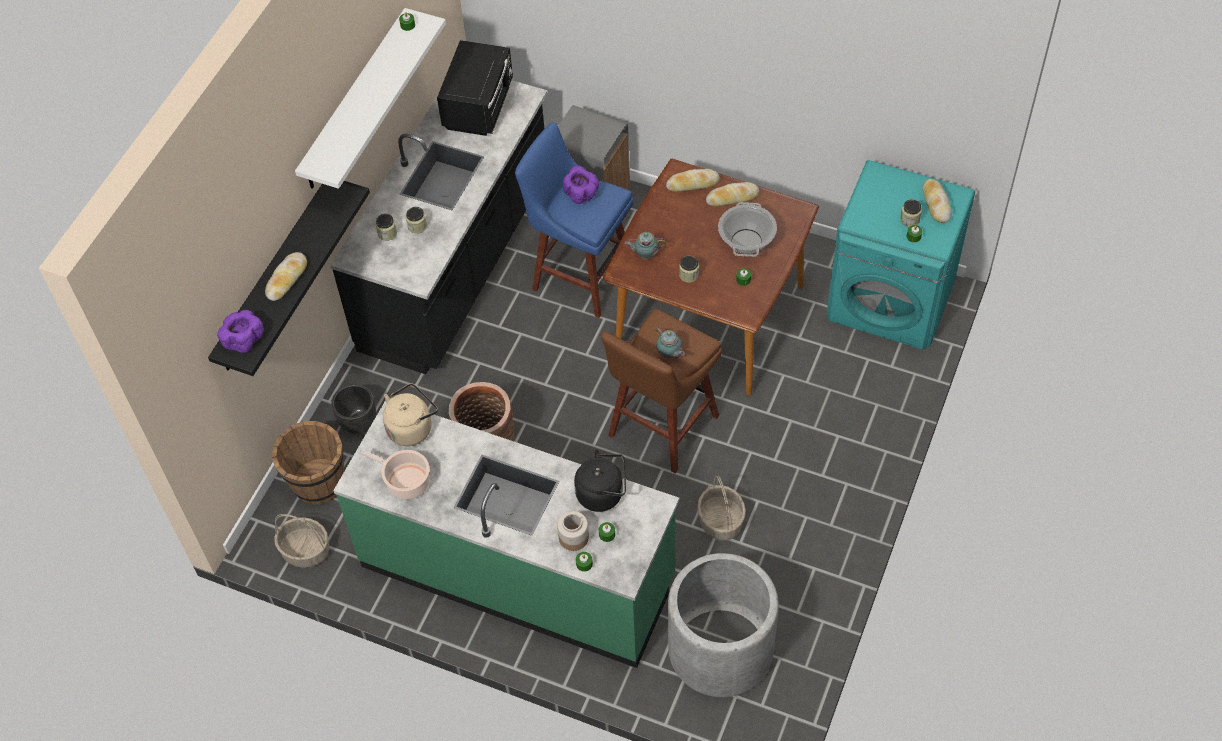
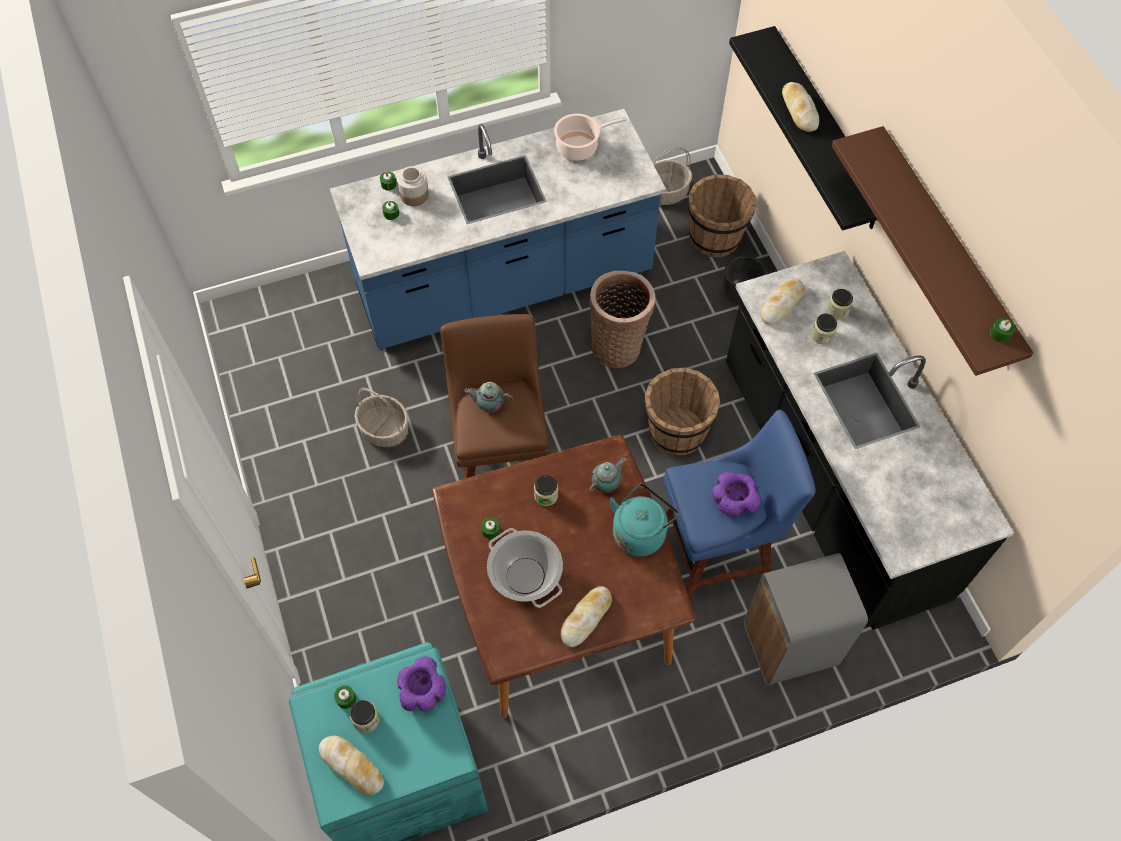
camera: 135 degrees right, 5 degrees up
purple bowl [217,310,264,353] -> purple bowl moved to [397,656,446,711]
white shelf [295,8,446,189] -> brown shelf [832,126,1033,376]
green counter [333,400,679,668] -> blue counter [330,109,666,350]
beige kettle [383,383,438,446] -> none
black microwave [437,40,513,136] -> none
black kettle [574,450,626,512] -> none
bread [666,169,720,192] -> bread moved to [760,278,805,325]
grey planter [668,553,779,697] -> none
none -> turquoise kettle [610,483,679,557]
none -> brown bucket [645,368,720,456]

